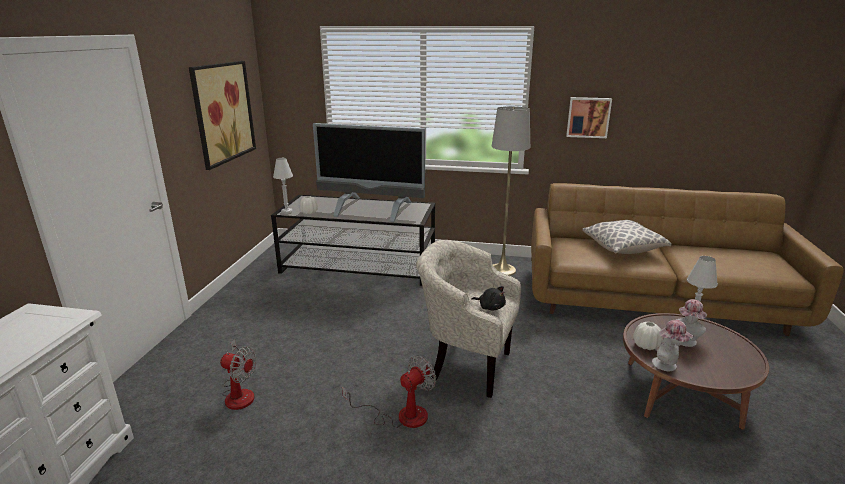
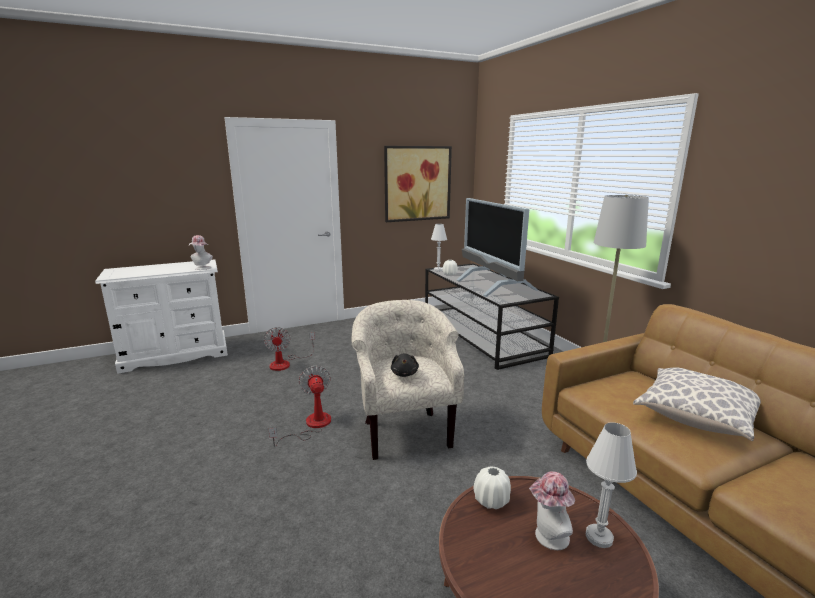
camera: 55 degrees right, 5 degrees down
fan [342,355,436,428] -> fan turned 120 degrees counterclockwise [269,366,331,446]
picture [566,97,612,138] -> none
hat [652,320,694,371] -> hat moved to [189,235,213,270]

